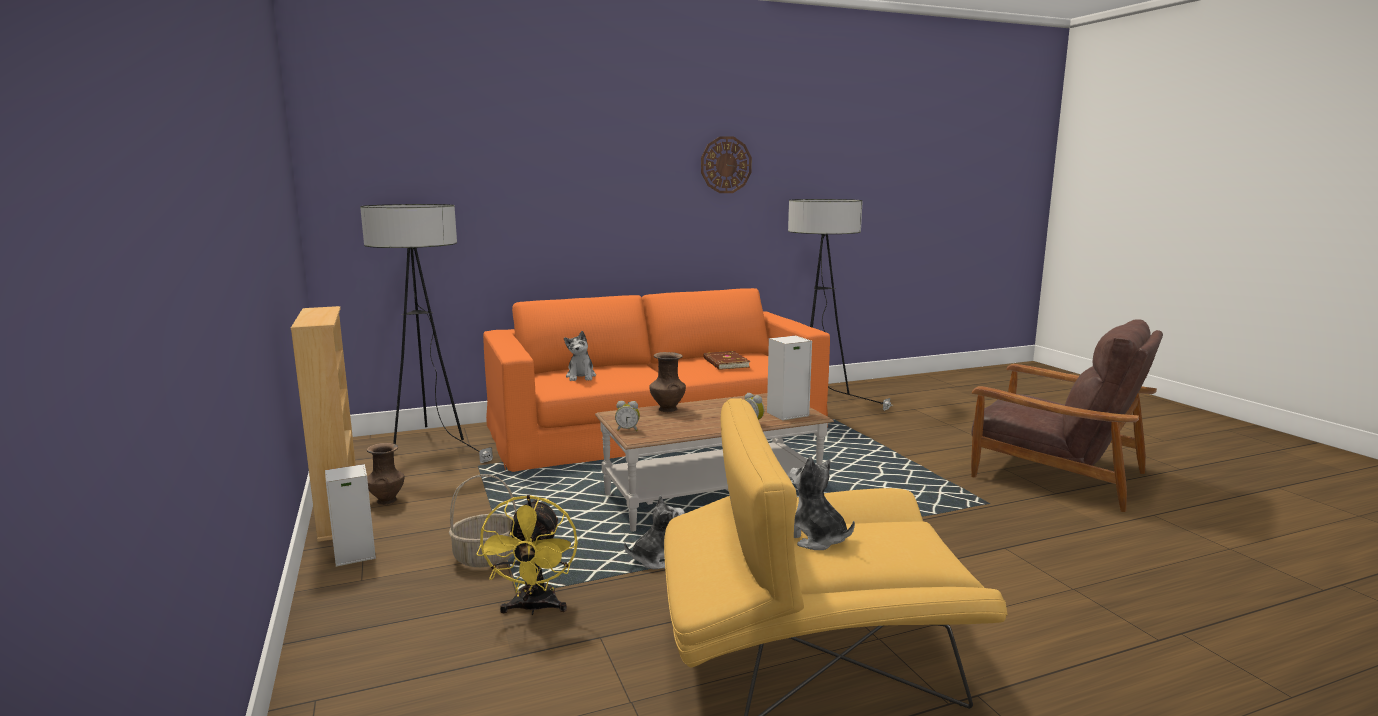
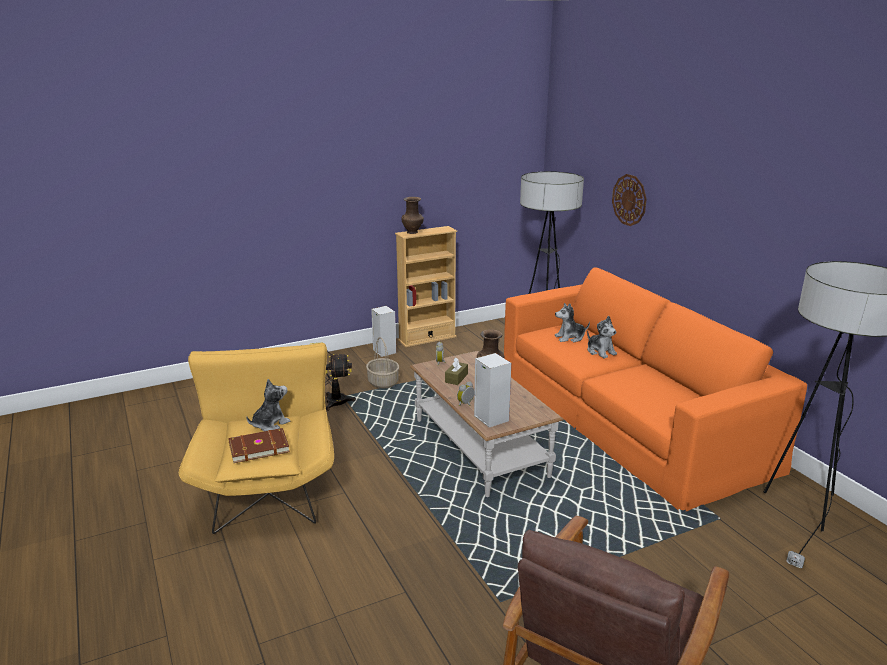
camera: 85 degrees right, 10 degrees up
brown vase [367,443,404,505] -> brown vase moved to [401,197,424,234]
plush toy [624,495,684,569] -> plush toy moved to [587,316,617,359]
wall clock [701,136,752,193] -> wall clock moved to [612,174,647,226]
brown book [703,351,750,370] -> brown book moved to [228,428,290,463]
none -> brown tissue box [445,358,468,385]

